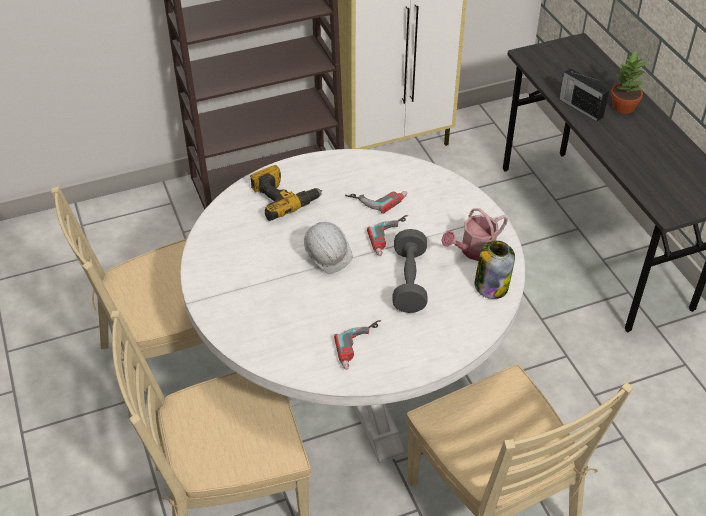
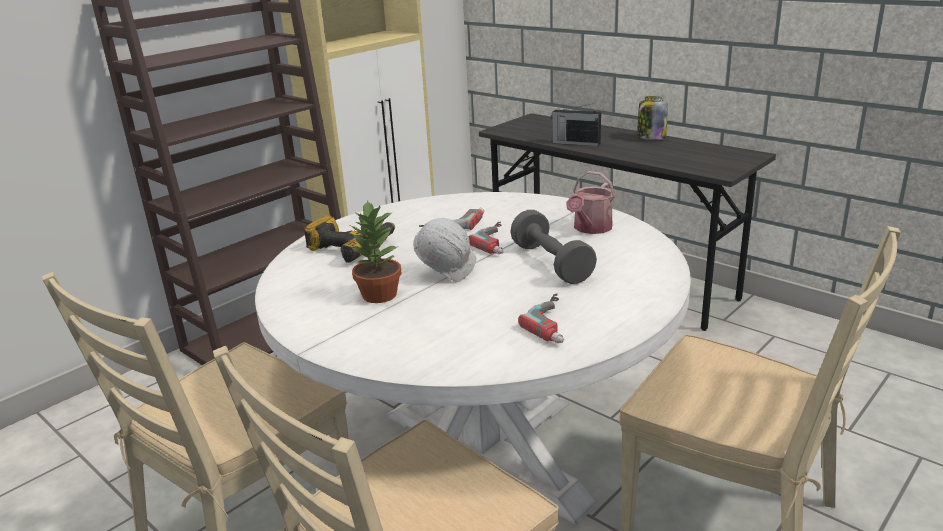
camera: 25 degrees left, 20 degrees down
jar [475,241,515,299] -> jar moved to [637,96,668,140]
potted plant [611,51,649,114] -> potted plant moved to [351,200,401,303]

